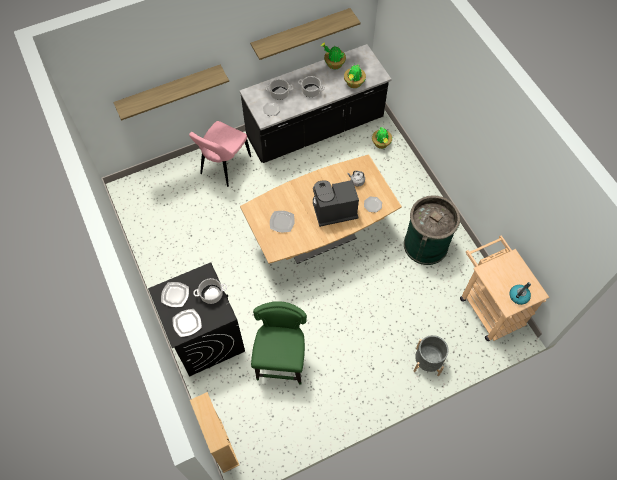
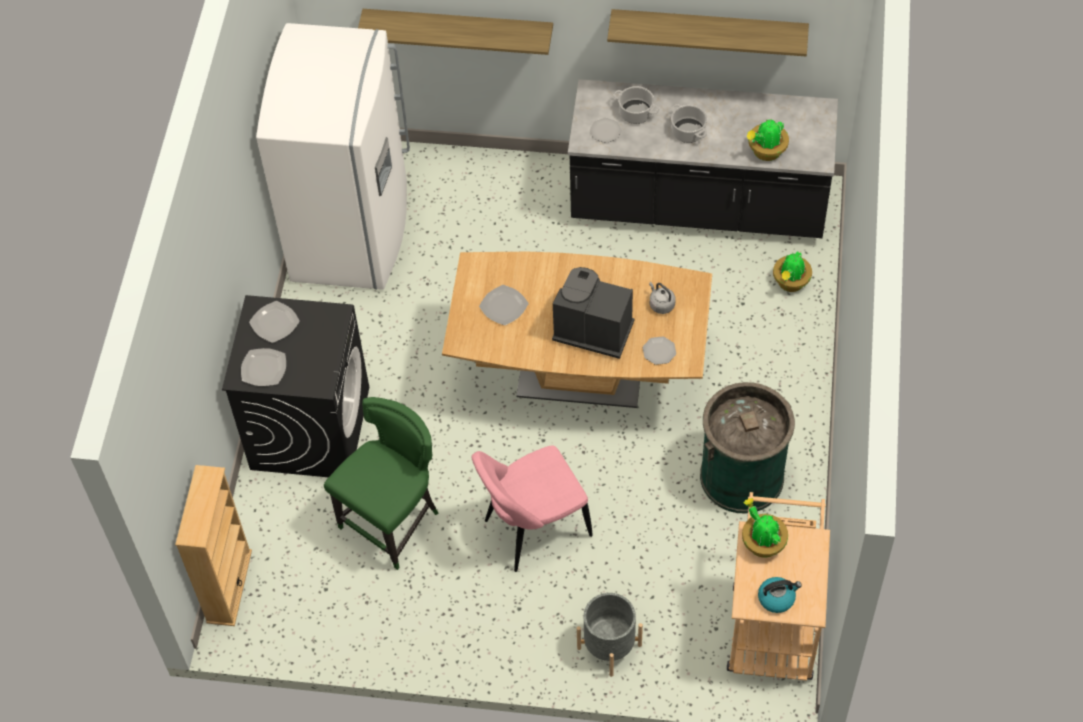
camera: 35 degrees right, 5 degrees down
pink chair [189,121,251,187] -> pink chair moved to [472,445,593,572]
cooking pot [193,278,227,304] -> none
potted plant [321,43,346,69] -> potted plant moved to [742,498,788,558]
none -> white fridge [256,23,410,290]

